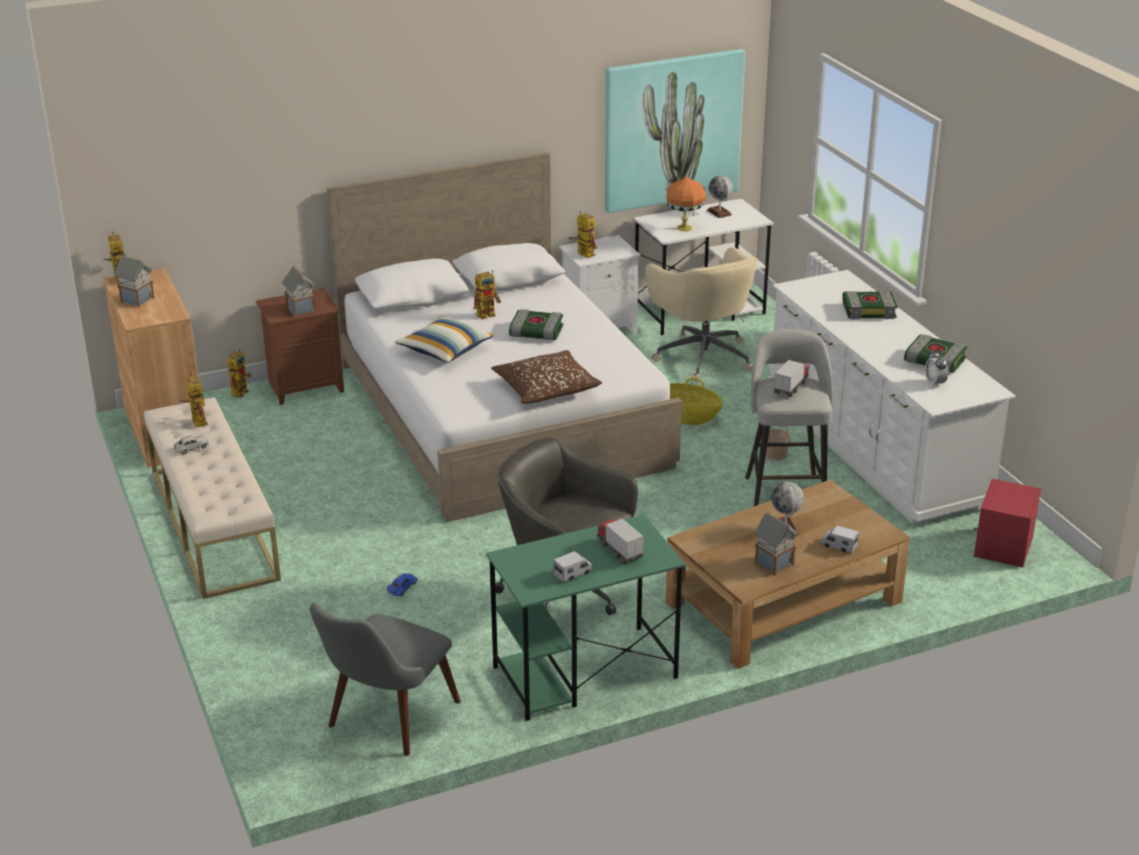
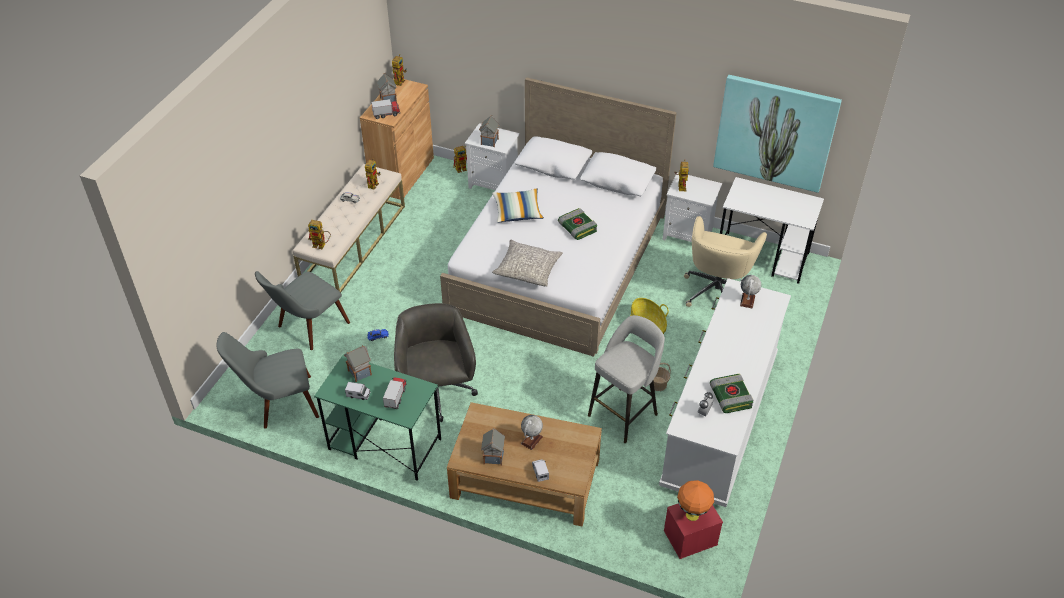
camera: 45 degrees right, 15 degrees up
brown nightstand [256,288,344,405] -> white nightstand [465,123,520,190]
toy robot [473,270,501,320] -> toy robot moved to [308,220,331,249]
brown pillow [491,350,602,404] -> grey pillow [492,240,563,286]
orange table lamp [666,177,706,231] -> orange table lamp moved to [677,480,714,521]
globe [707,175,733,218] -> globe moved to [740,275,761,309]
toy truck [774,360,809,397] -> toy truck moved to [371,99,400,119]
book [842,291,898,319] -> none
none -> grey chair [255,271,350,350]
none -> toy house [344,345,372,382]

